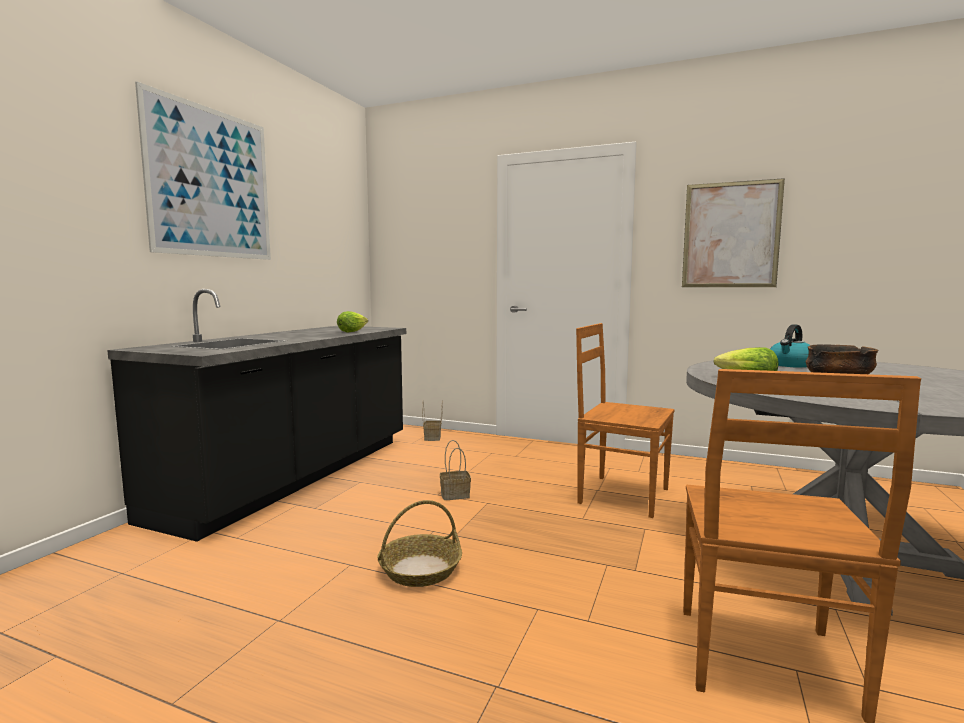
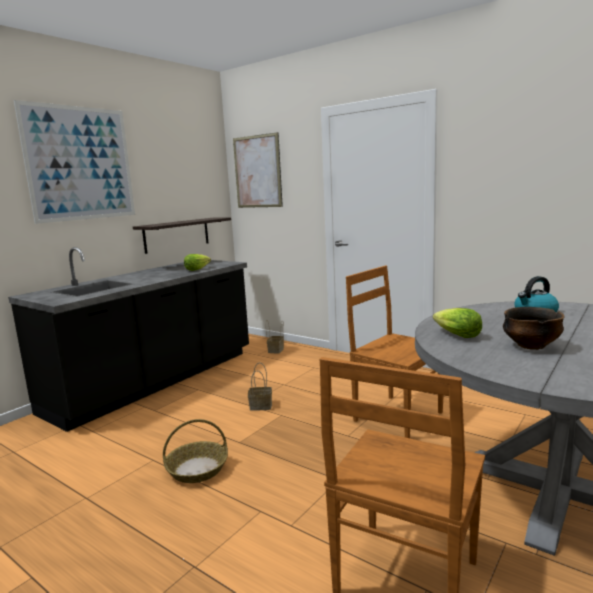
camera: 15 degrees right, 5 degrees up
picture [682,178,785,287] -> picture moved to [233,132,283,208]
none -> shelf [133,218,231,254]

